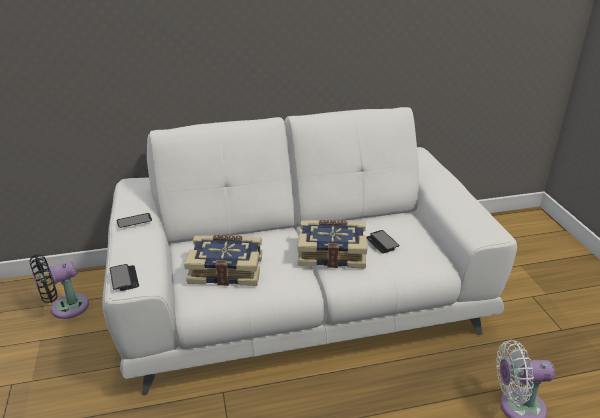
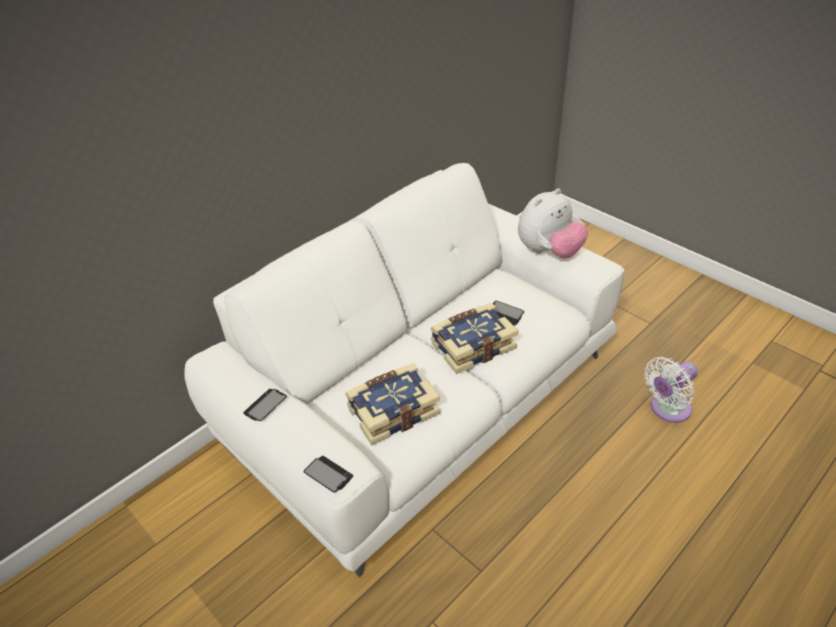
camera: 30 degrees left, 10 degrees up
black fan [30,254,89,319] -> none
none -> plush toy [518,188,588,259]

